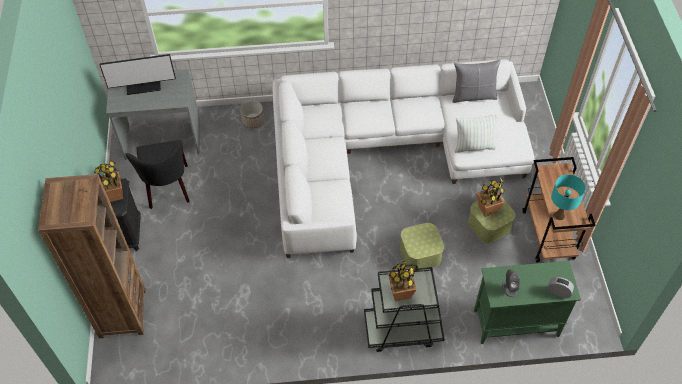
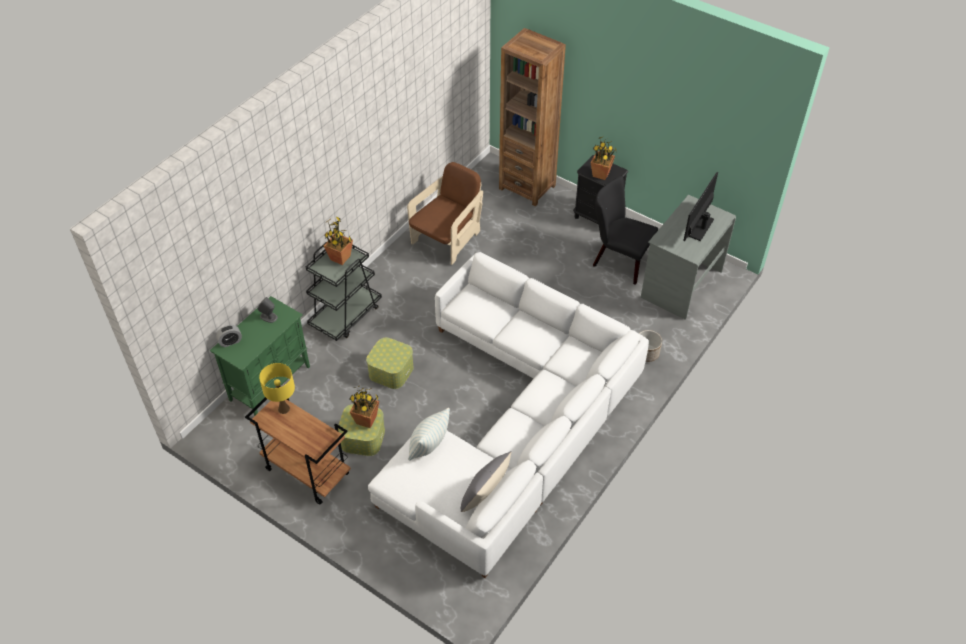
camera: 130 degrees right, 5 degrees down
turquoise table lamp [551,174,586,220] -> yellow table lamp [259,363,295,414]
none -> brown armchair [407,162,483,265]

